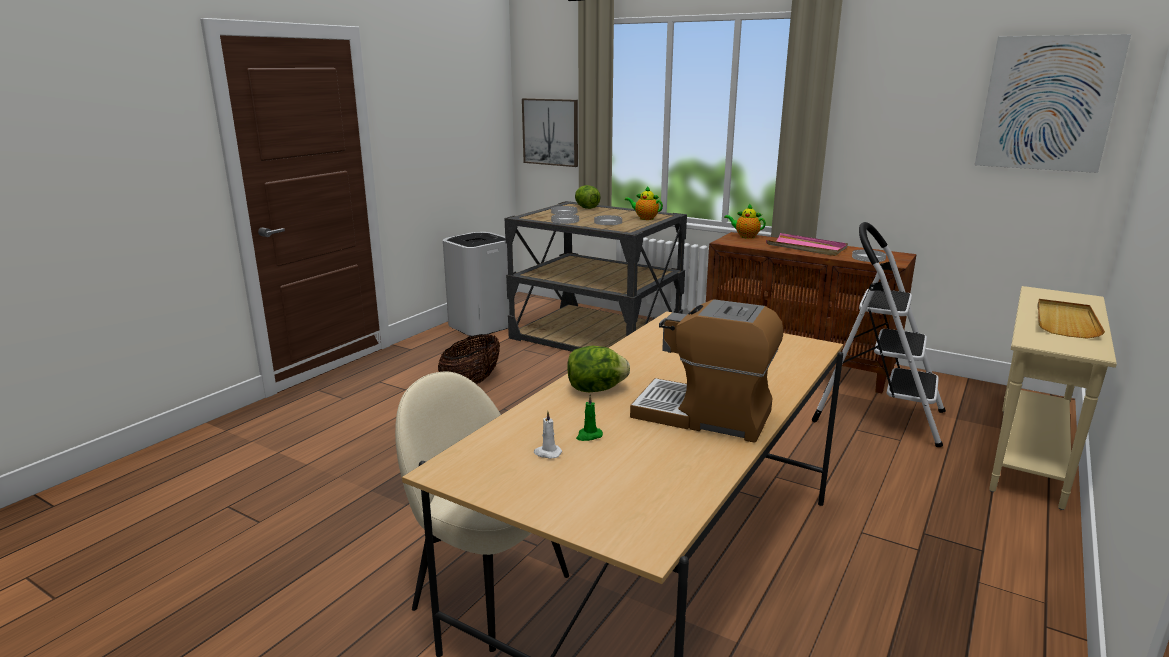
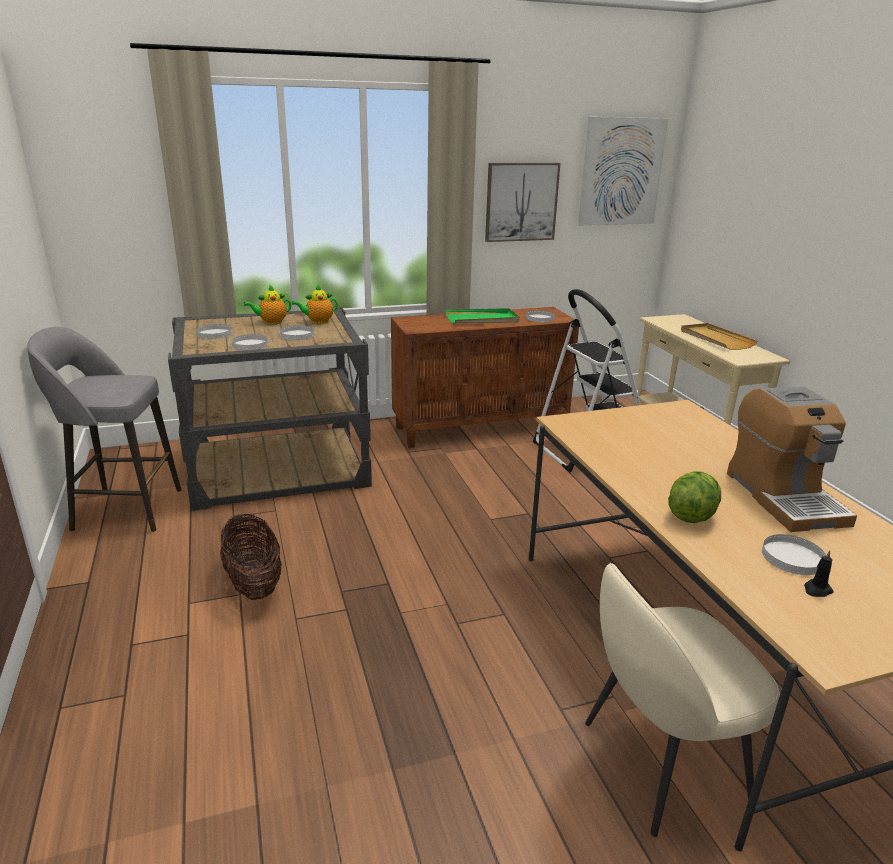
camera: 50 degrees left, 5 degrees up
white trash can [443,232,510,337] -> grey stool [27,327,181,532]
picture [522,98,578,167] -> picture moved to [485,163,560,242]
white candle [534,411,562,459] -> black candle [804,550,833,597]
lettuce [575,185,601,209] -> none
green candle [576,395,603,441] -> white plate [762,534,826,575]
coffee machine [630,299,783,443] -> coffee machine turned 75 degrees counterclockwise [727,386,857,532]
teapot [724,203,766,239] -> teapot moved to [244,285,291,325]
pink tray [766,233,848,256] -> green tray [446,308,520,324]

